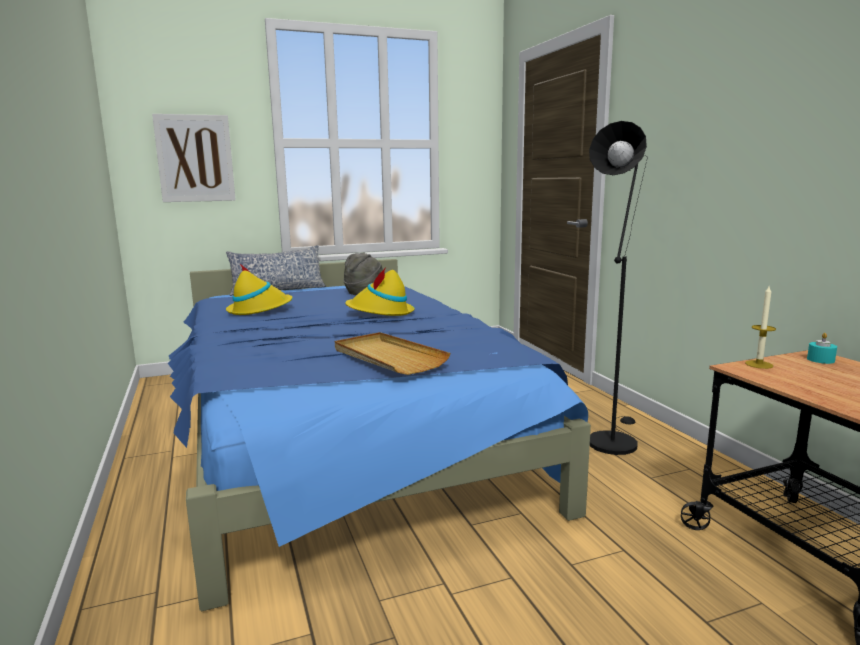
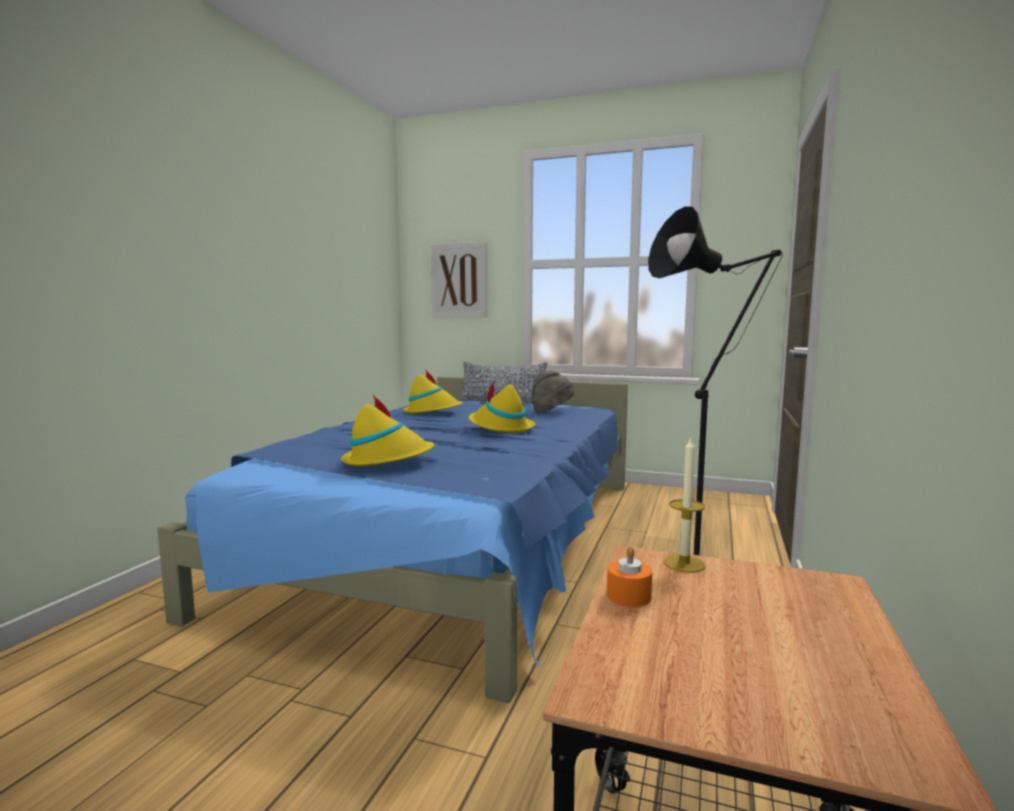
camera: 40 degrees right, 5 degrees down
beige tray [335,332,451,375] -> yellow hat [341,394,434,466]
turquoise candle [807,333,837,364] -> none
none -> orange candle [607,546,652,607]

